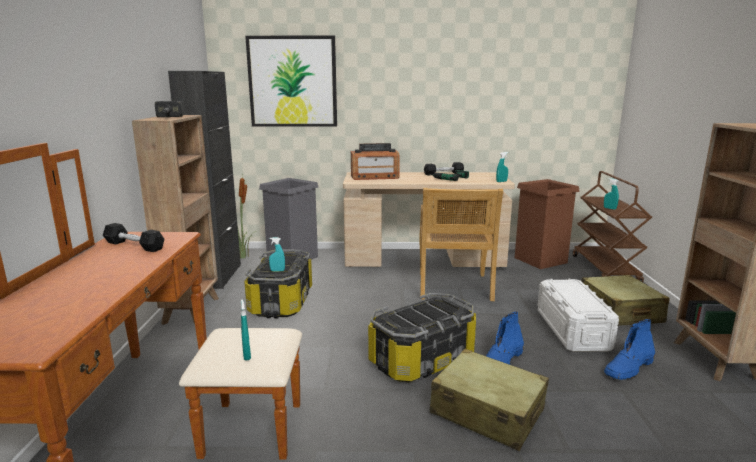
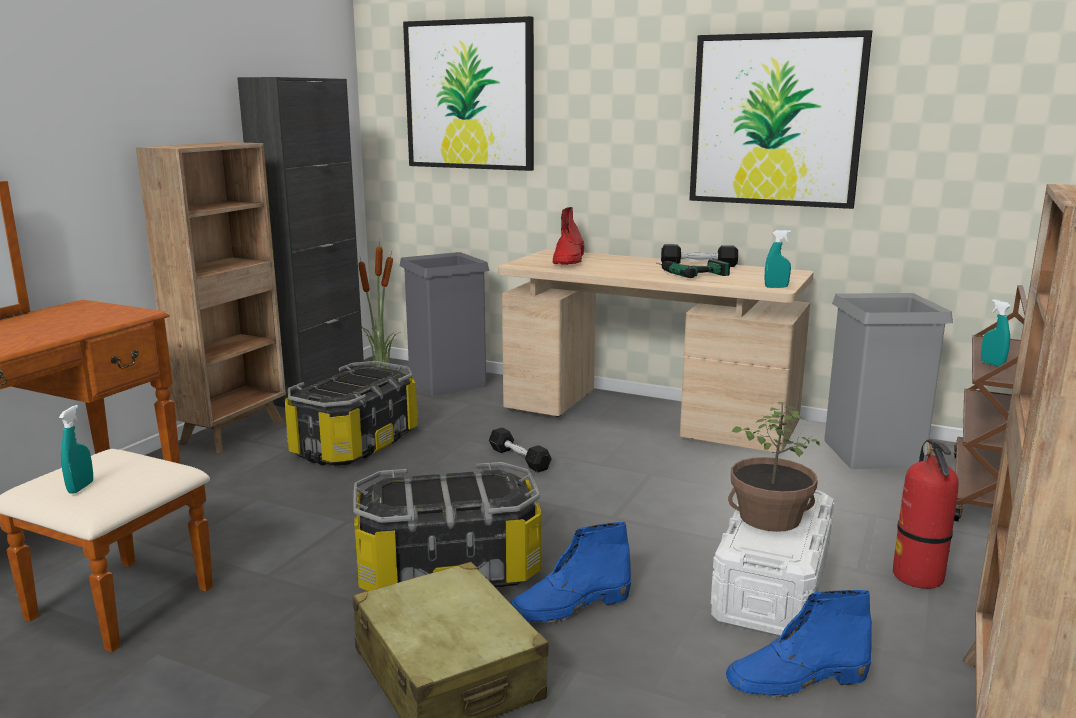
camera: 25 degrees right, 0 degrees up
black dumbbell [103,223,165,252] -> black dumbbell moved to [489,428,552,472]
hammer [155,101,183,117] -> none
turquoise spray bottle [269,237,285,272] -> none
radio [351,143,399,180] -> red boot [553,207,584,265]
beige chair [419,188,503,301] -> none
brown trash can [515,179,580,269] -> grey trash can [824,293,953,469]
beige suitcase [581,275,670,326] -> fire extinguisher [893,439,958,589]
none -> picture [689,30,872,209]
none -> potted plant [728,402,820,532]

